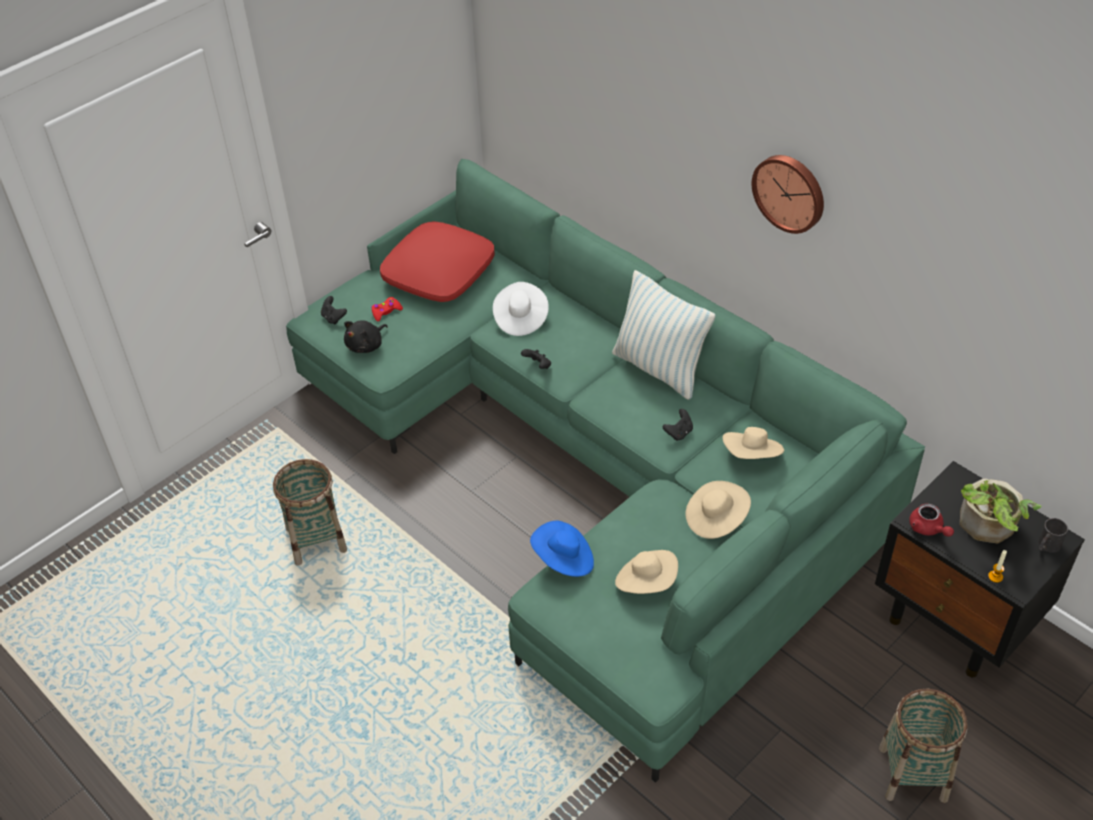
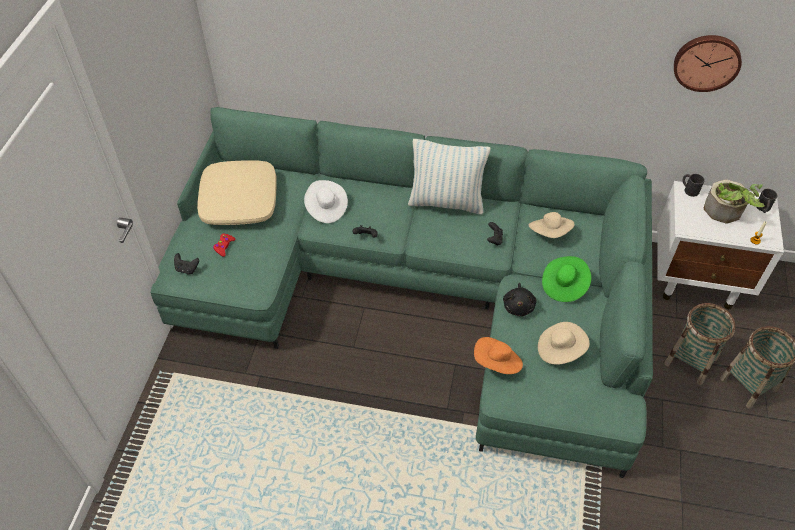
camera: 35 degrees left, 5 degrees up
basket [273,459,347,565] -> basket moved to [664,303,735,385]
black plush toy [344,320,388,353] -> black plush toy moved to [503,283,537,316]
red pillow [380,221,495,302] -> beige pillow [197,160,277,225]
blue hat [530,521,594,577] -> orange hat [474,337,523,374]
beige hat [685,481,751,539] -> green hat [542,256,591,302]
wall clock [752,155,824,234] -> wall clock moved to [674,35,742,92]
black nightstand [875,461,1085,678] -> white nightstand [657,181,784,309]
red teapot [909,503,954,537] -> none
none -> black mug [682,174,705,197]

